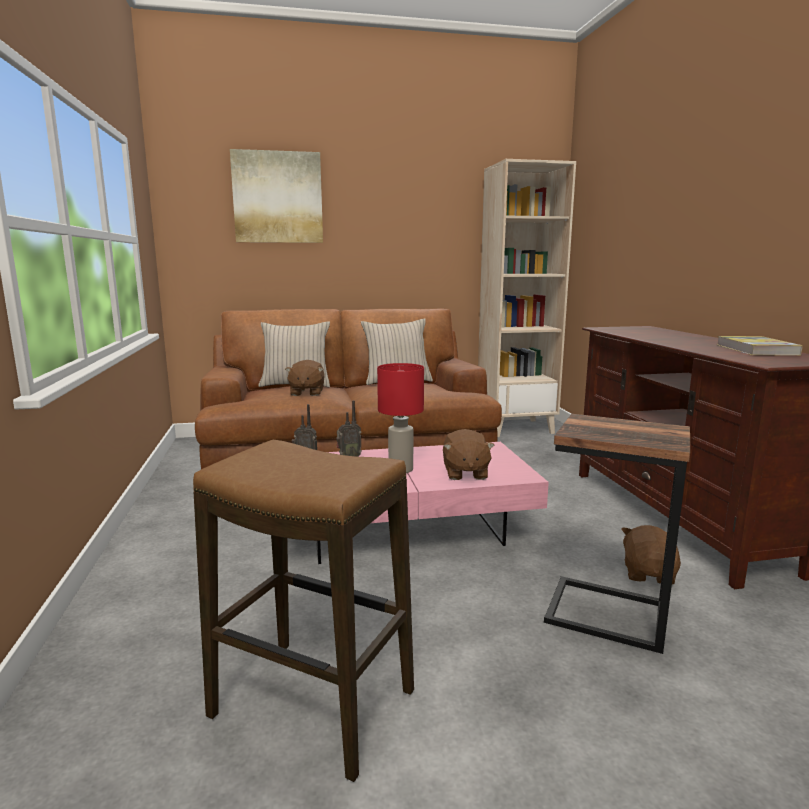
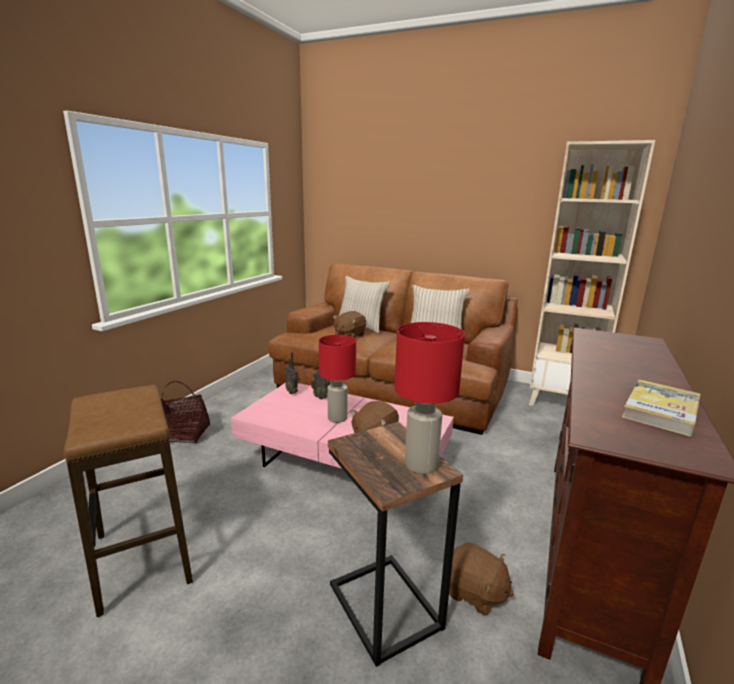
camera: 35 degrees right, 5 degrees up
picture [230,149,323,243] -> none
brown plush toy [622,525,681,585] -> brown plush toy turned 75 degrees clockwise [449,542,514,616]
none -> basket [161,381,210,444]
none -> red table lamp [394,322,465,474]

